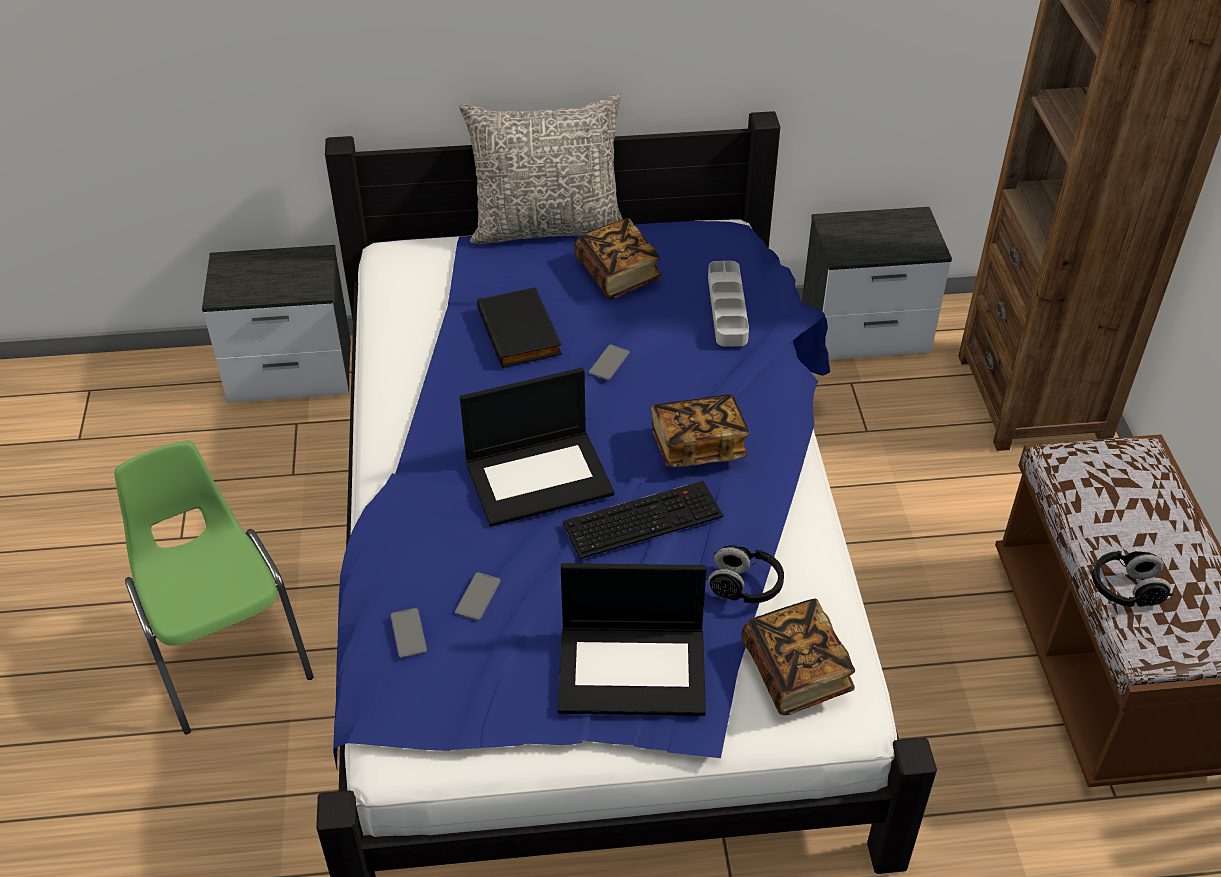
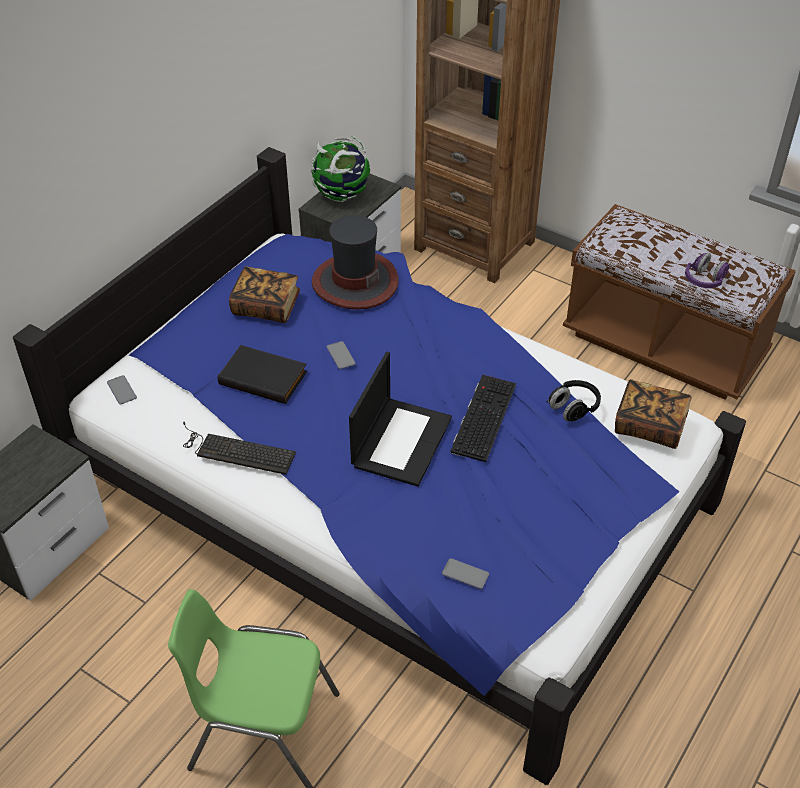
camera: 50 degrees left, 0 degrees up
phone [455,572,501,621] -> phone moved to [107,375,137,405]
grey pillow [460,95,623,244] -> none
laptop [558,563,707,716] -> none
book [651,394,750,467] -> none
grey tray [708,261,749,347] -> hat [312,215,399,309]
black headphones [1092,551,1174,607] -> purple headphones [685,253,729,288]
none -> keyboard [183,422,296,475]
none -> globe [311,136,370,202]

